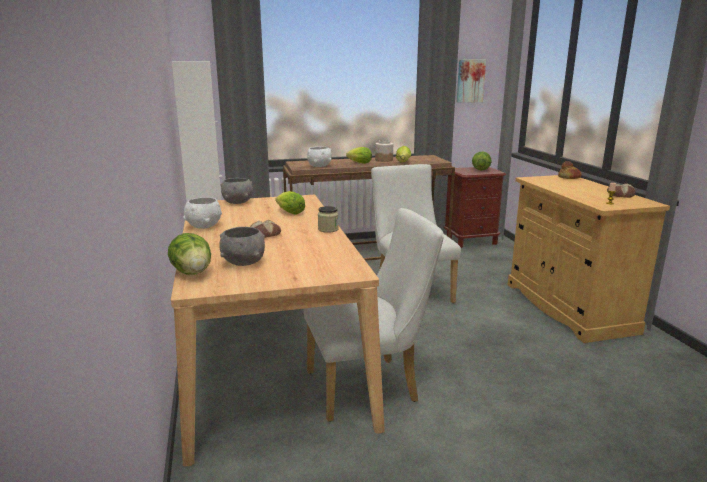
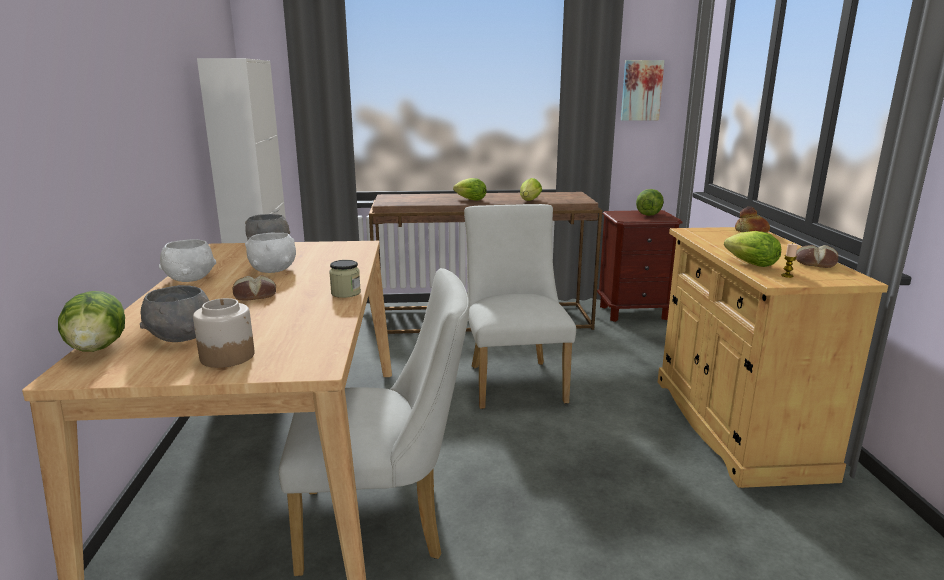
camera: 10 degrees right, 0 degrees up
lettuce [275,191,305,214] -> lettuce moved to [724,231,781,267]
white bowl [307,147,332,167] -> white bowl moved to [245,233,296,273]
jar [375,140,393,162] -> jar moved to [193,298,255,368]

